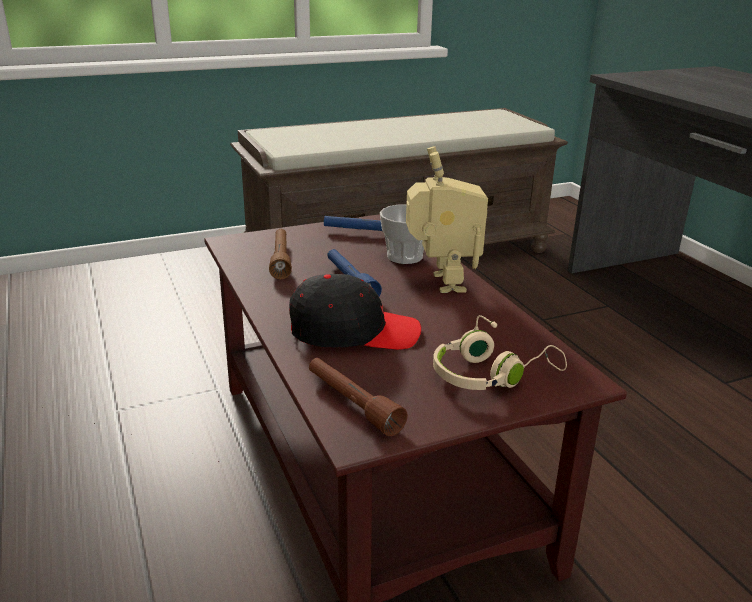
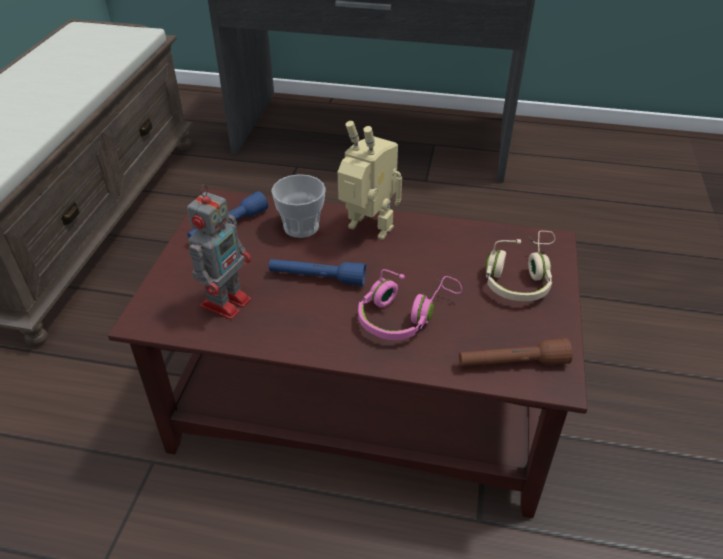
camera: 55 degrees left, 15 degrees up
brown flashlight [269,229,292,279] -> toy robot [187,184,251,320]
black cap [289,274,421,350] -> pink headphones [358,269,462,340]

